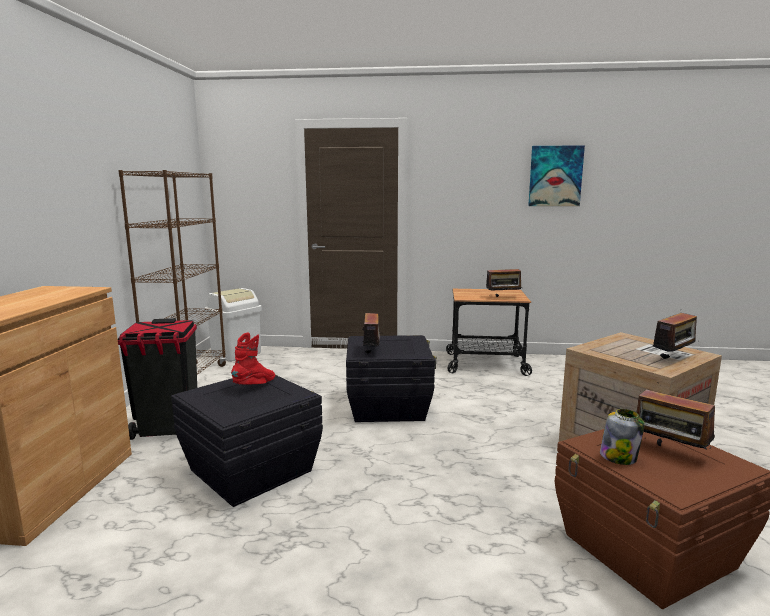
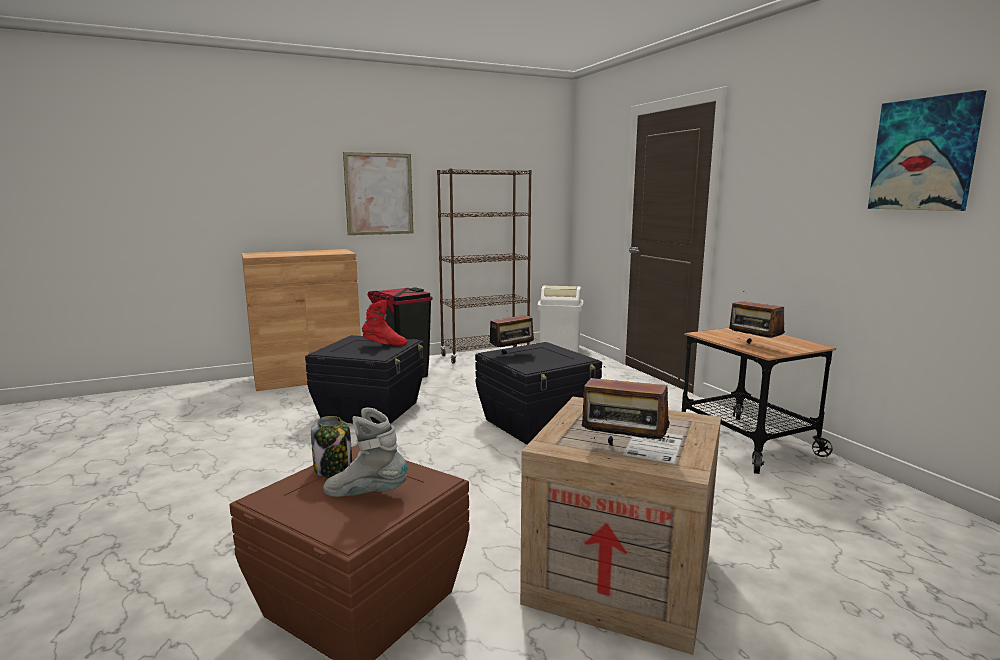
camera: 60 degrees right, 0 degrees up
radio [636,381,715,450] -> grey boot [323,408,408,497]
none -> picture [343,152,413,235]

